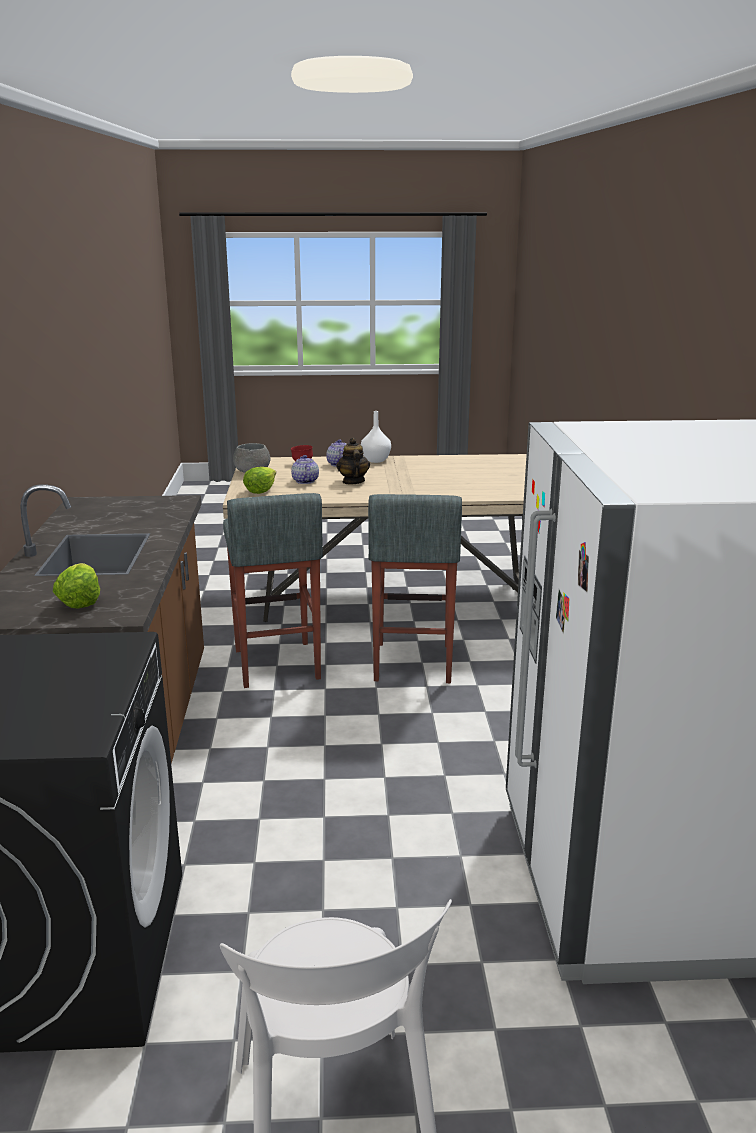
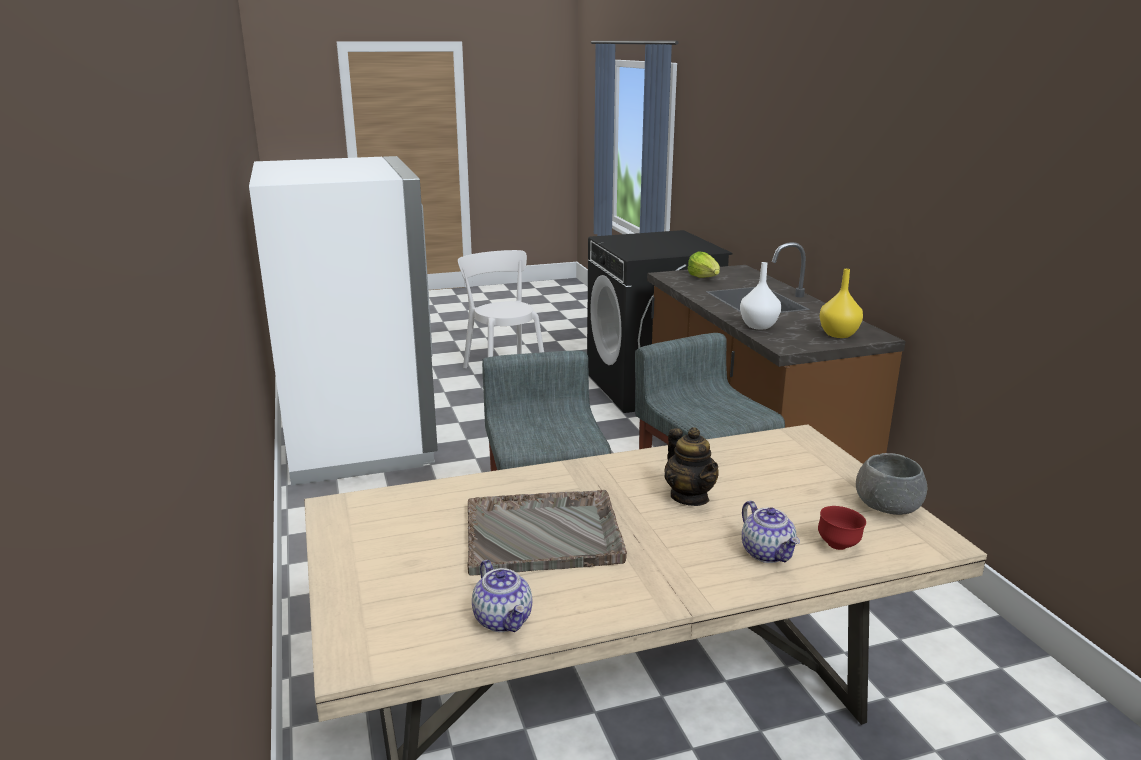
camera: 165 degrees right, 0 degrees up
lettuce [243,467,276,494] -> none
teapot [291,455,319,484] -> teapot moved to [472,560,532,632]
white vase [361,411,391,463] -> white vase moved to [740,262,781,330]
none -> grey tray [467,490,627,576]
none -> yellow vase [820,269,863,338]

